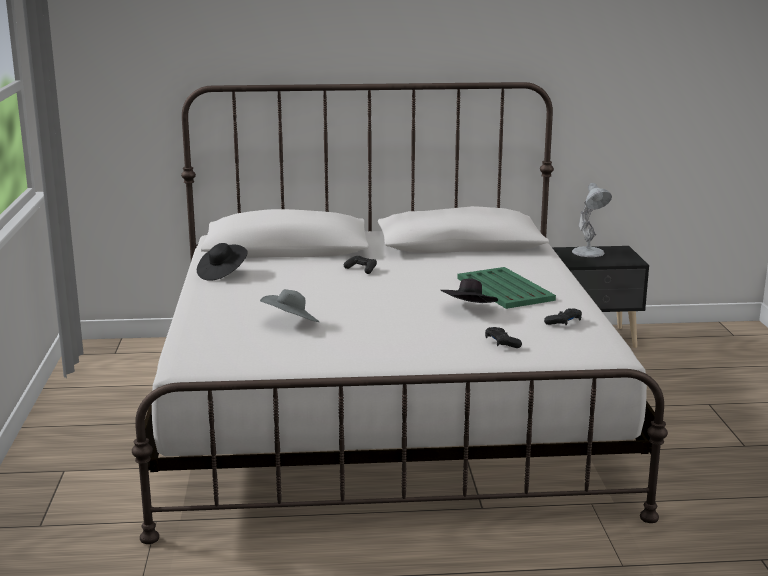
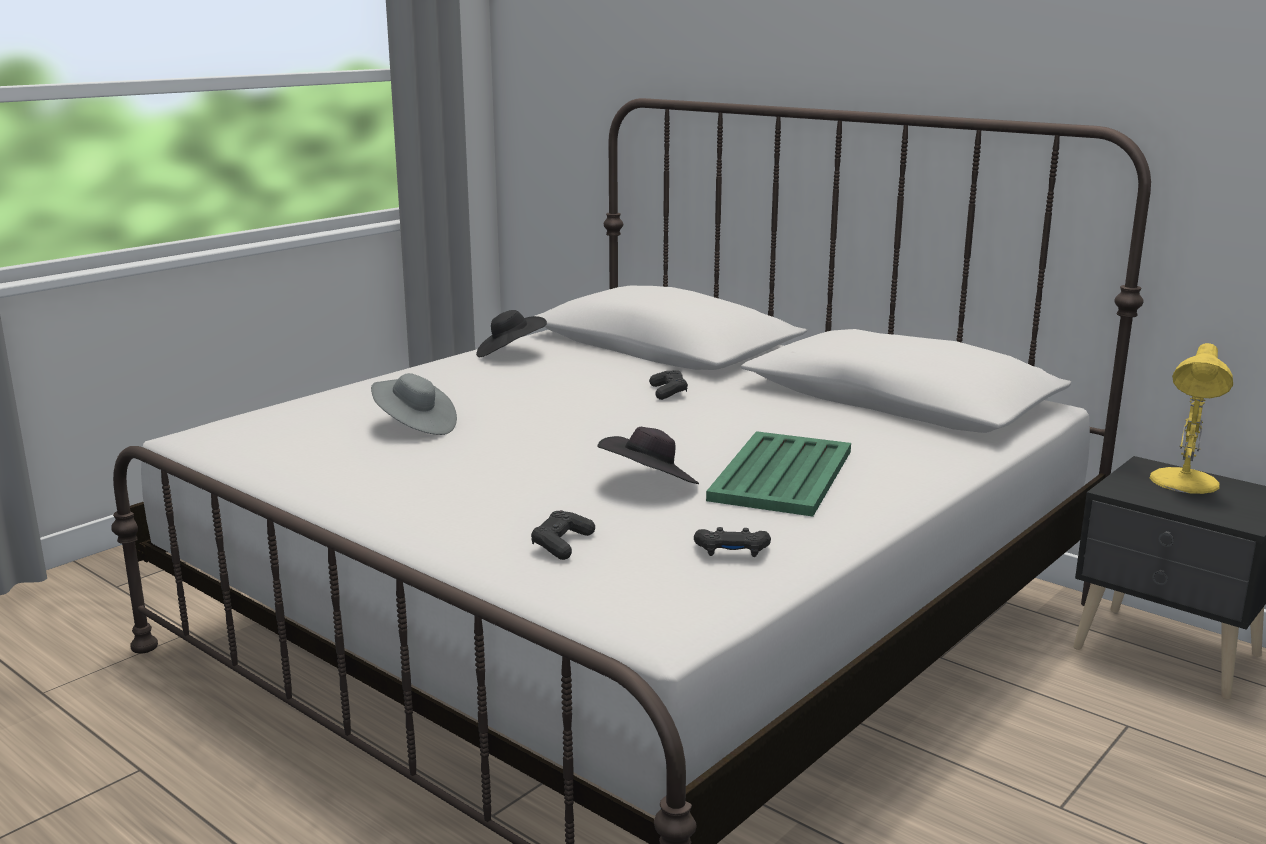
camera: 45 degrees right, 0 degrees up
white table lamp [572,183,612,257] -> yellow table lamp [1150,343,1233,494]

